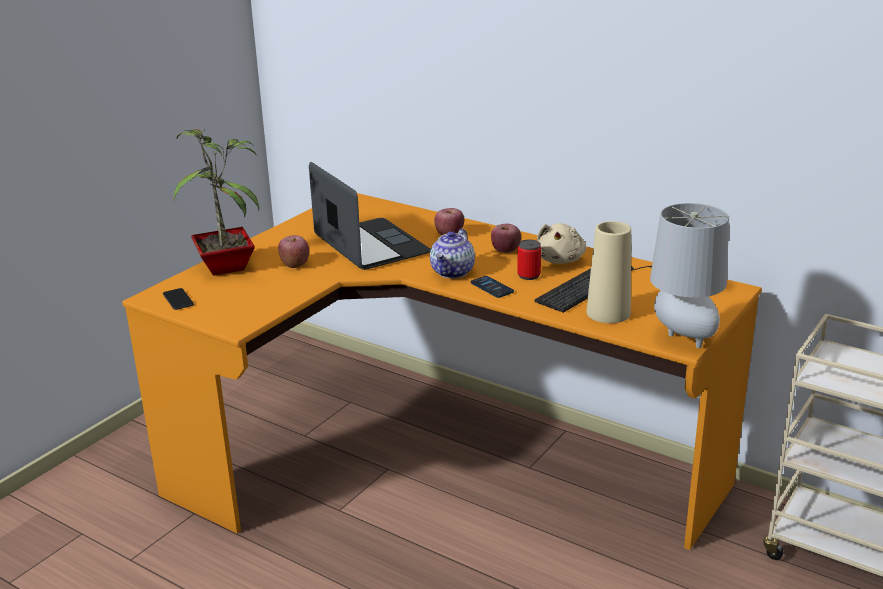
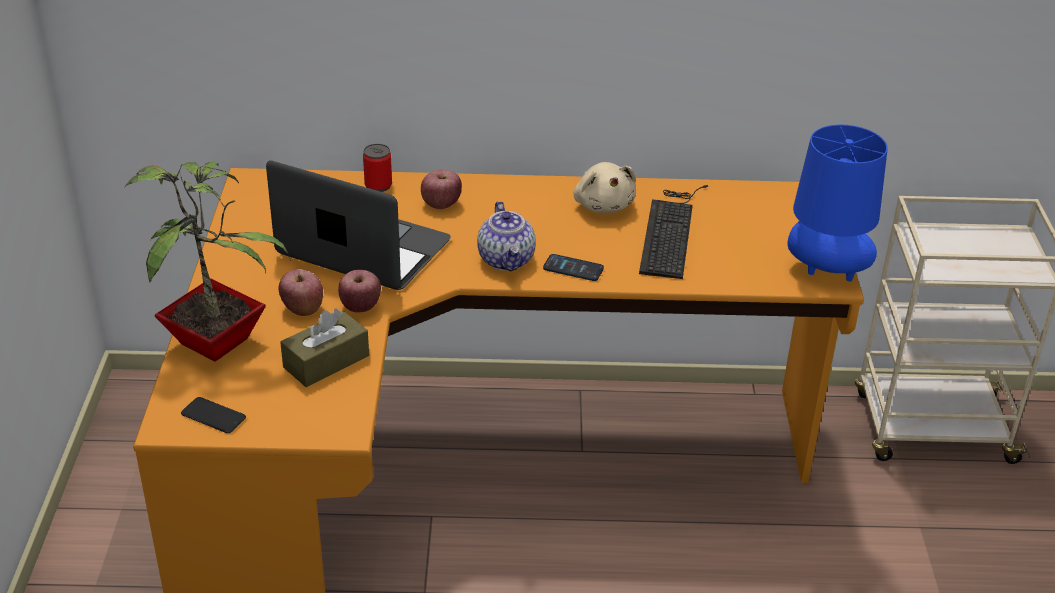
camera: 35 degrees left, 10 degrees up
apple [491,224,521,253] -> apple moved to [338,269,381,312]
can [517,239,541,280] -> can moved to [363,144,392,192]
beige vase [586,221,631,323] -> none
grey table lamp [650,203,729,348] -> blue table lamp [787,125,888,282]
none -> brown tissue box [280,309,369,387]

